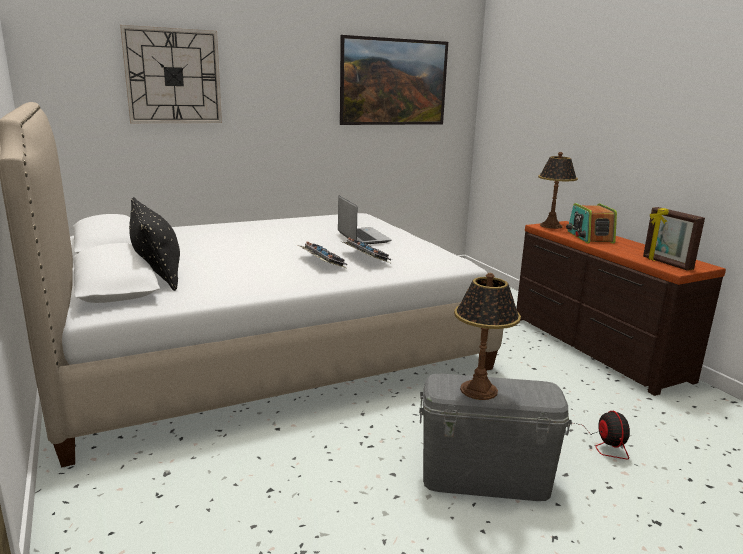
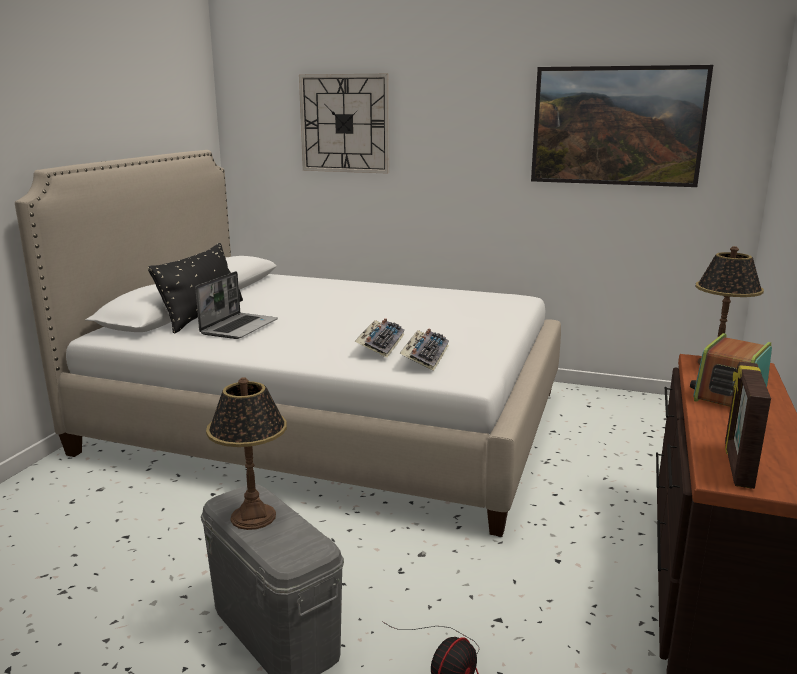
camera: 45 degrees right, 0 degrees up
keyboard [298,242,348,268] -> keyboard moved to [399,328,449,371]
laptop [338,195,392,244] -> laptop moved to [195,271,278,339]

